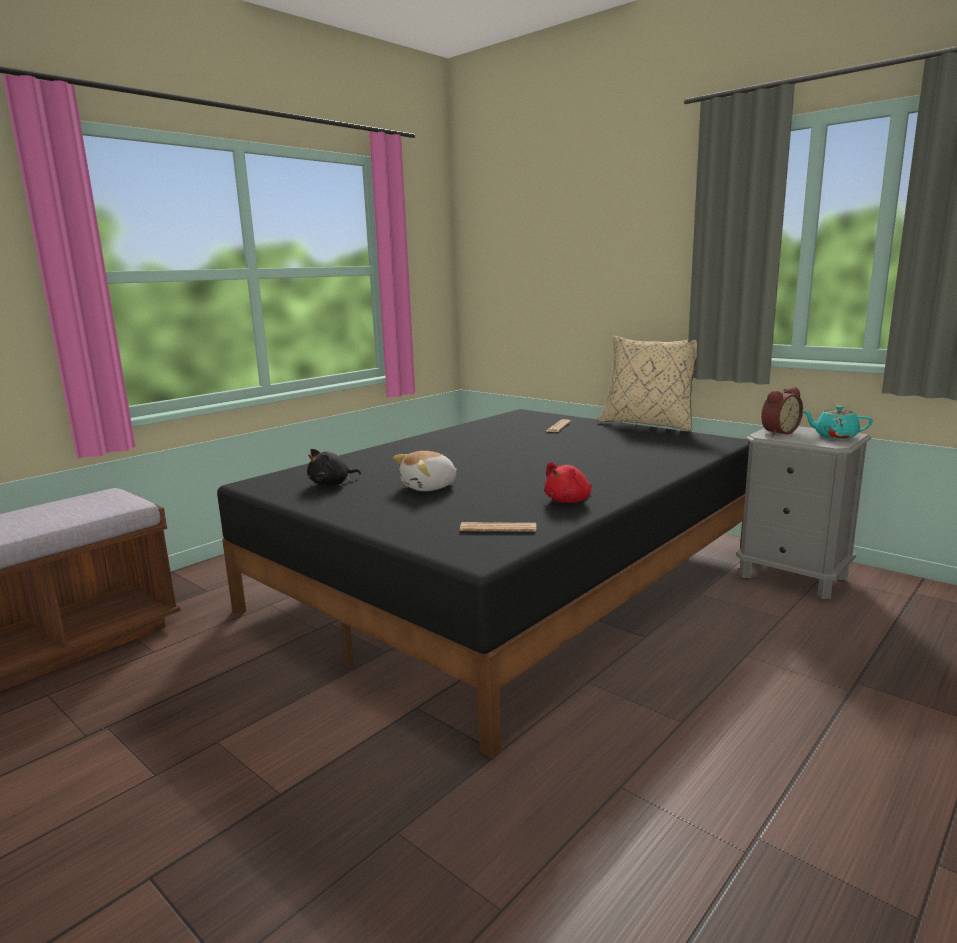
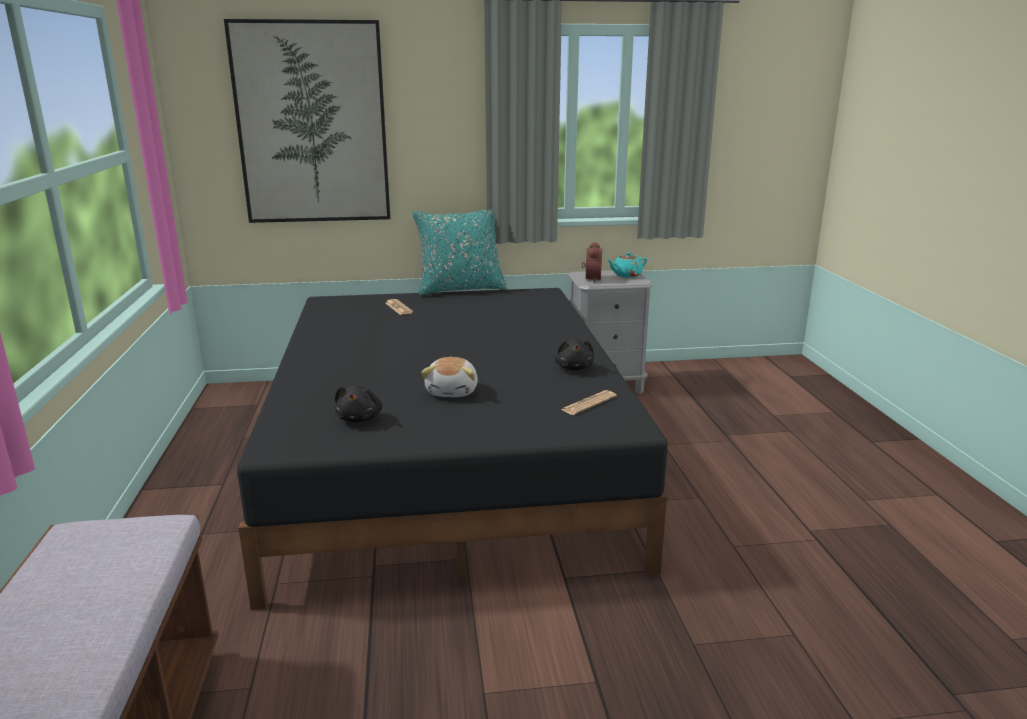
camera: 50 degrees left, 5 degrees up
red plush toy [544,462,592,503] -> black plush toy [555,339,594,371]
beige pillow [598,336,697,432] -> turquoise pillow [412,209,507,296]
none -> picture [224,19,390,223]

